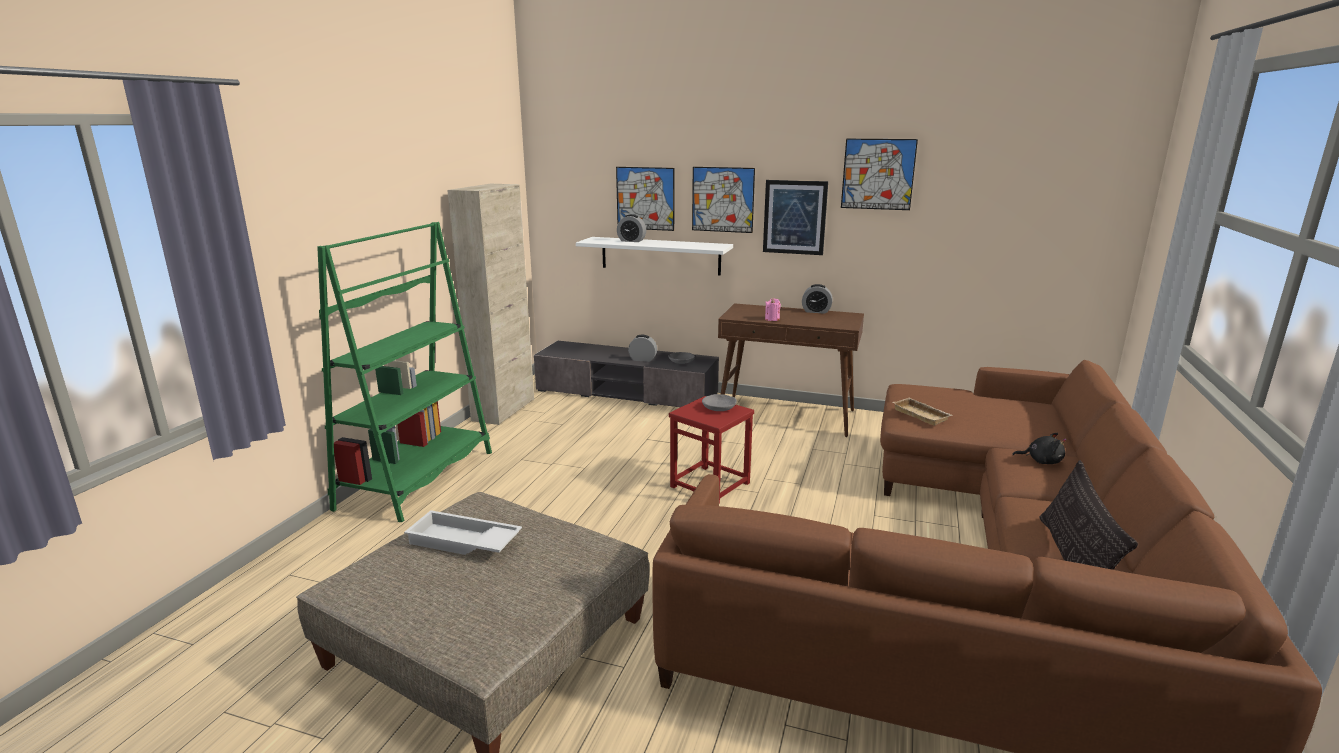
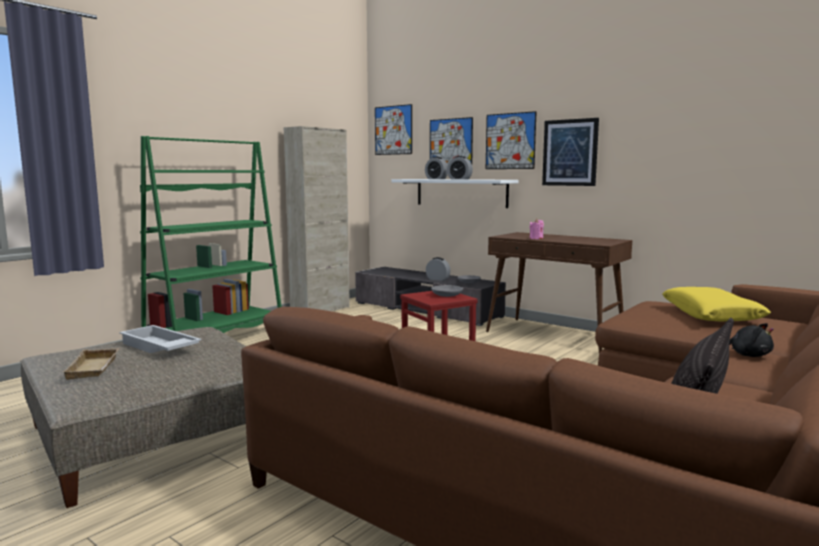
camera: 20 degrees right, 10 degrees down
alarm clock [802,284,833,314] -> alarm clock moved to [447,156,473,179]
picture [841,139,918,210] -> picture moved to [375,104,412,155]
beige tray [893,398,952,426] -> beige tray moved to [63,348,119,380]
none -> yellow pillow [662,287,771,321]

